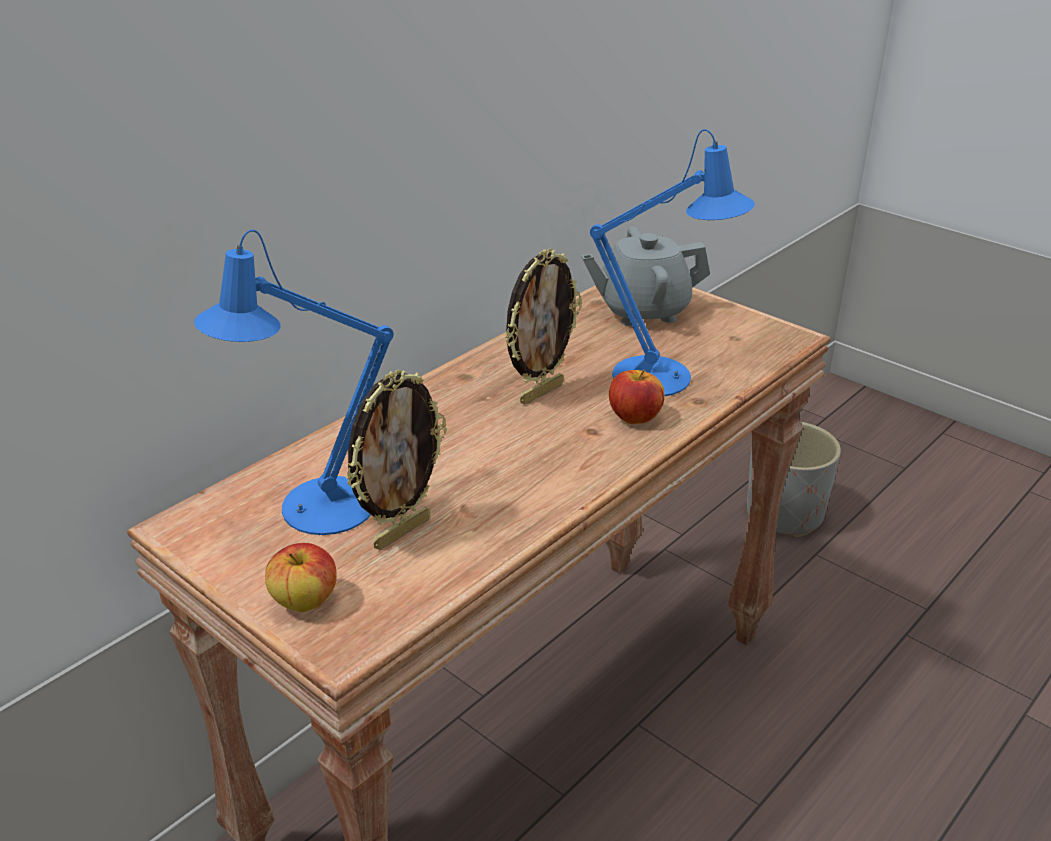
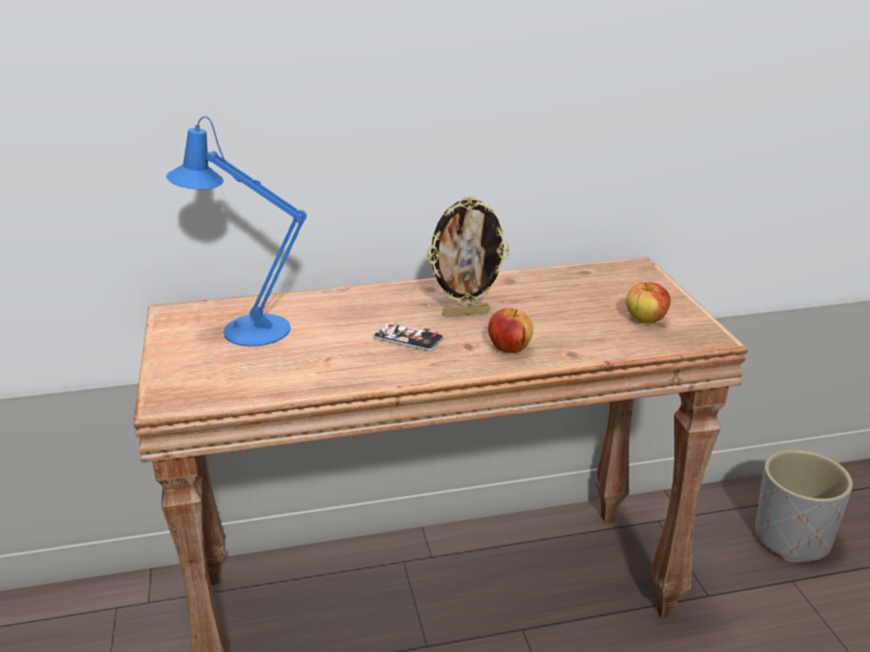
camera: 35 degrees right, 5 degrees down
apple [265,543,337,612] -> apple moved to [626,282,671,323]
picture frame [345,370,447,550] -> none
grey teapot [582,227,710,326] -> none
blue table lamp [590,129,755,396] -> none
none -> phone [374,321,443,351]

